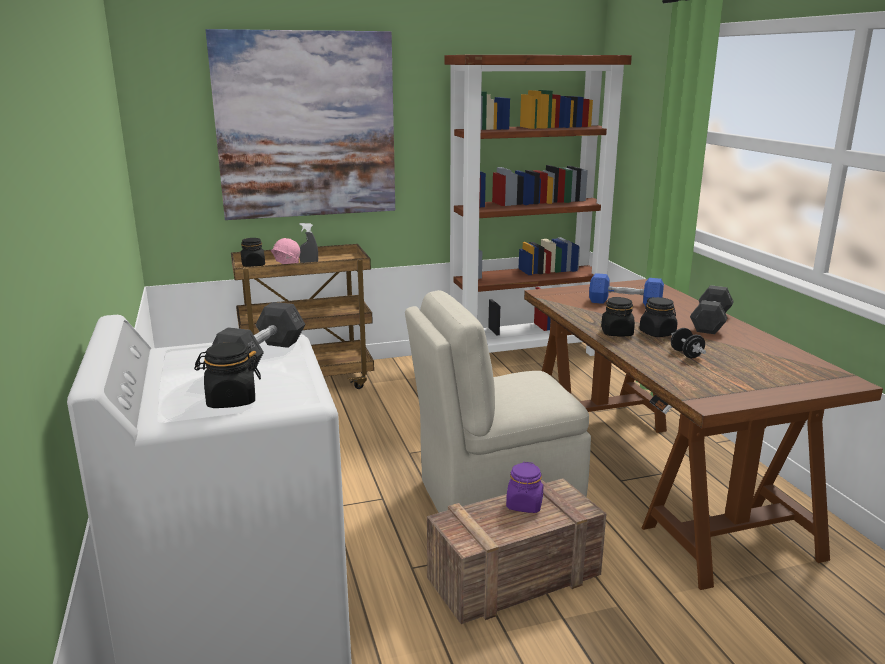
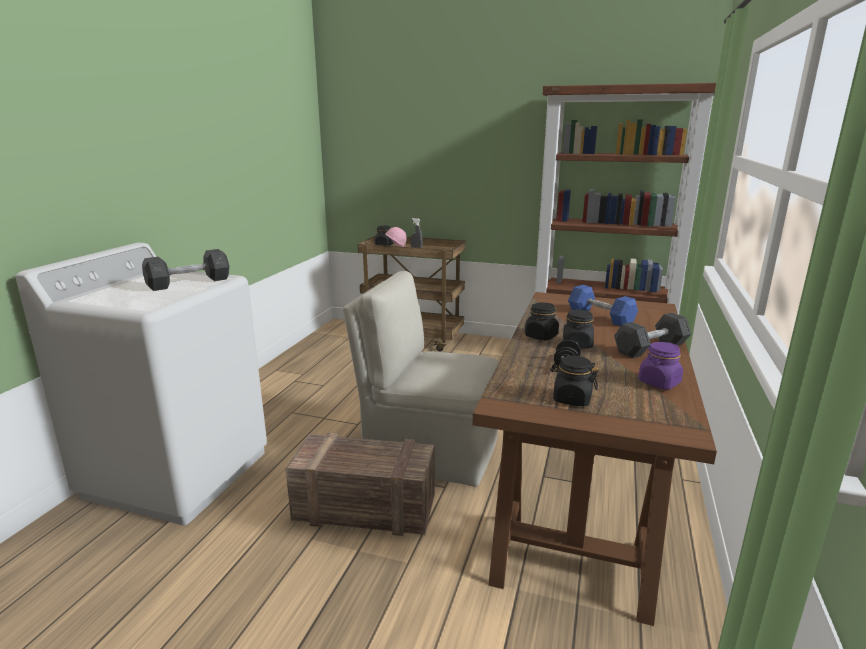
camera: 35 degrees right, 0 degrees up
black jar [194,342,261,408] -> black jar moved to [550,356,598,406]
picture [206,29,395,220] -> none
purple jar [506,462,543,513] -> purple jar moved to [638,342,683,389]

